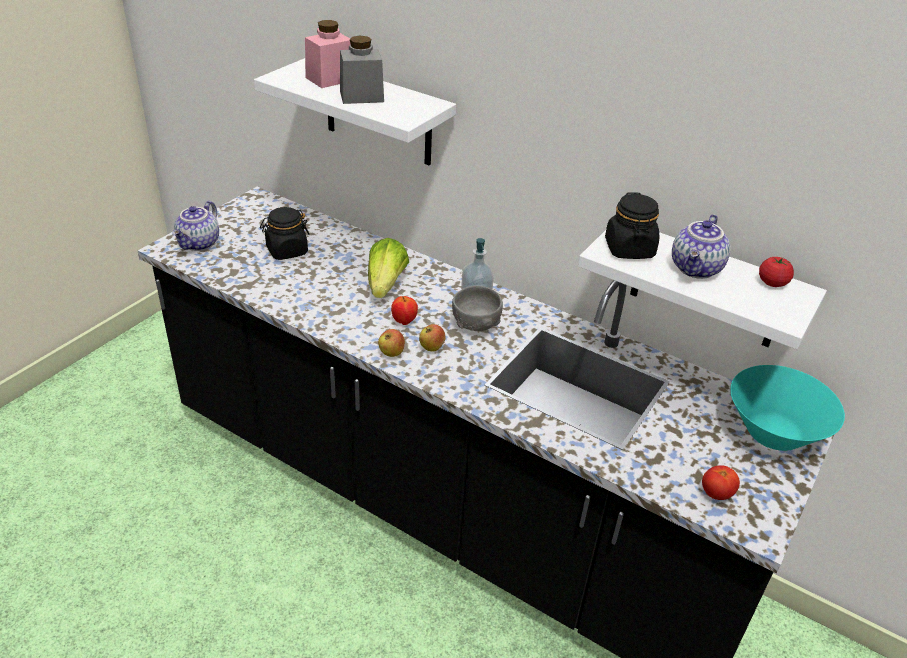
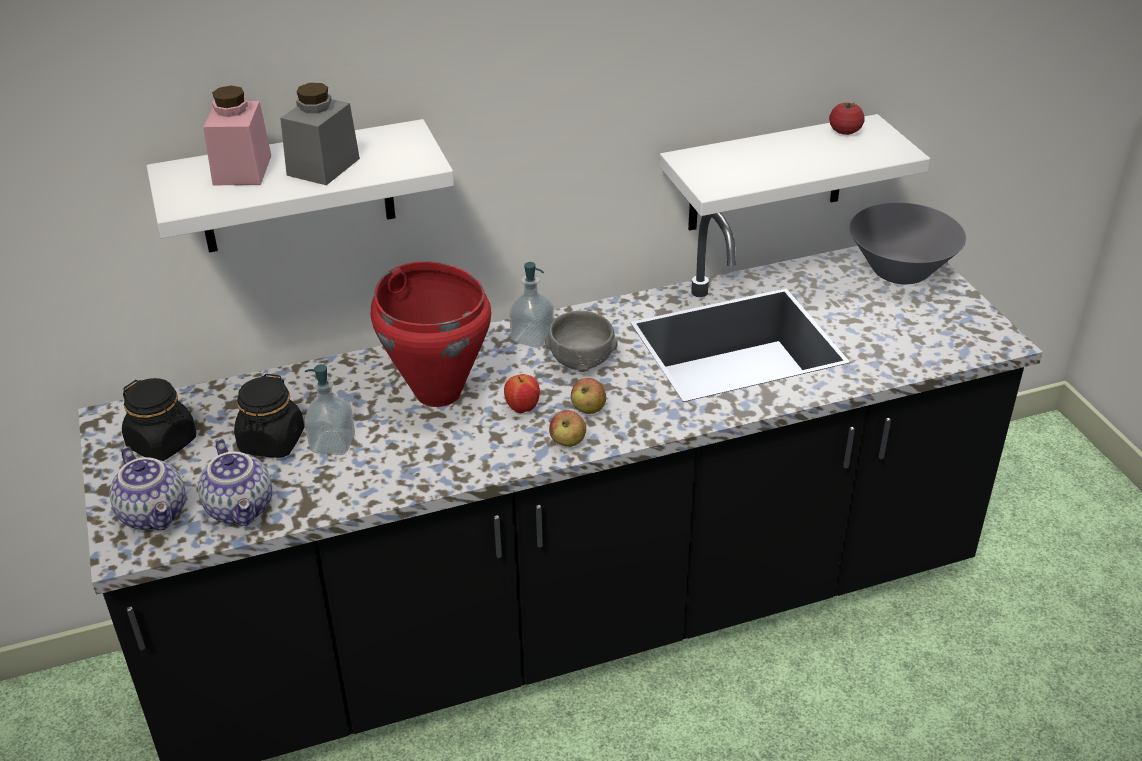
camera: 50 degrees left, 0 degrees up
lettuce [368,238,409,298] -> red cooking pot [371,261,491,407]
black jar [605,192,659,259] -> black jar moved to [122,378,196,461]
teapot [672,214,730,279] -> teapot moved to [198,438,272,526]
tomato [702,466,740,500] -> none
turquoise bowl [730,365,845,451] -> grey bowl [850,203,966,284]
none -> soap dispenser [305,364,355,455]

